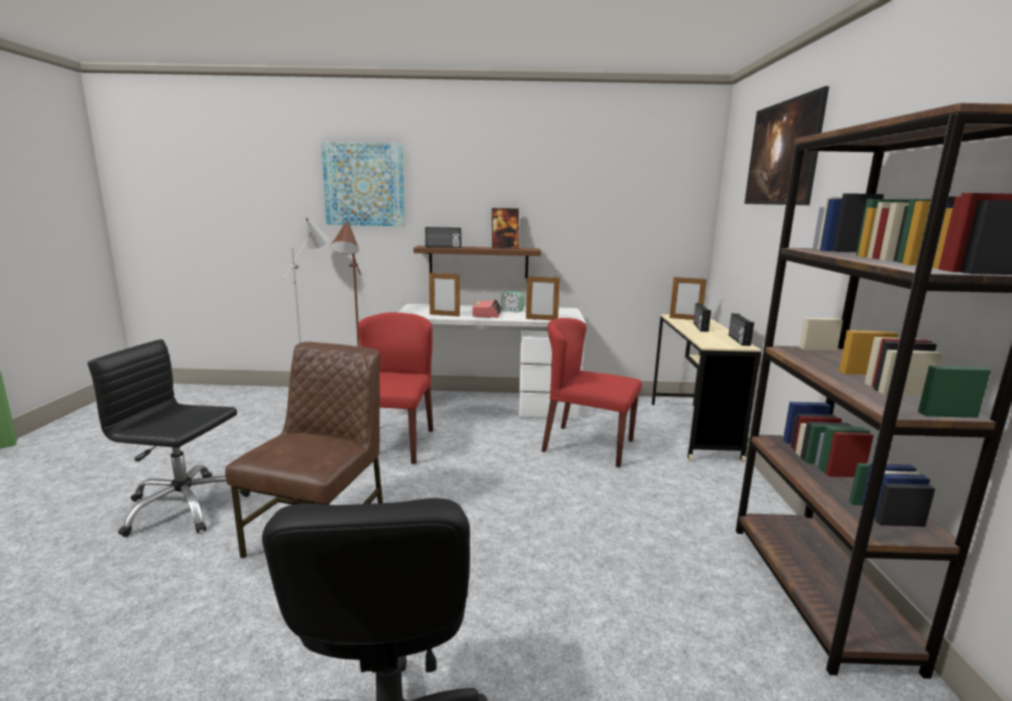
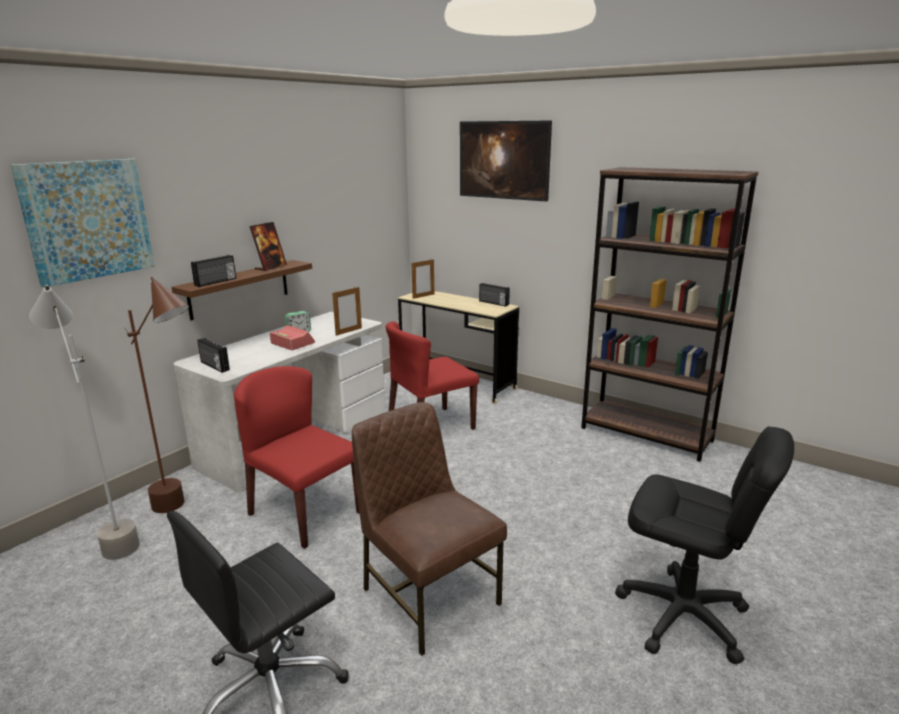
camera: 55 degrees left, 5 degrees up
picture frame [429,271,460,317] -> none
radio [693,303,711,332] -> radio moved to [197,338,230,373]

